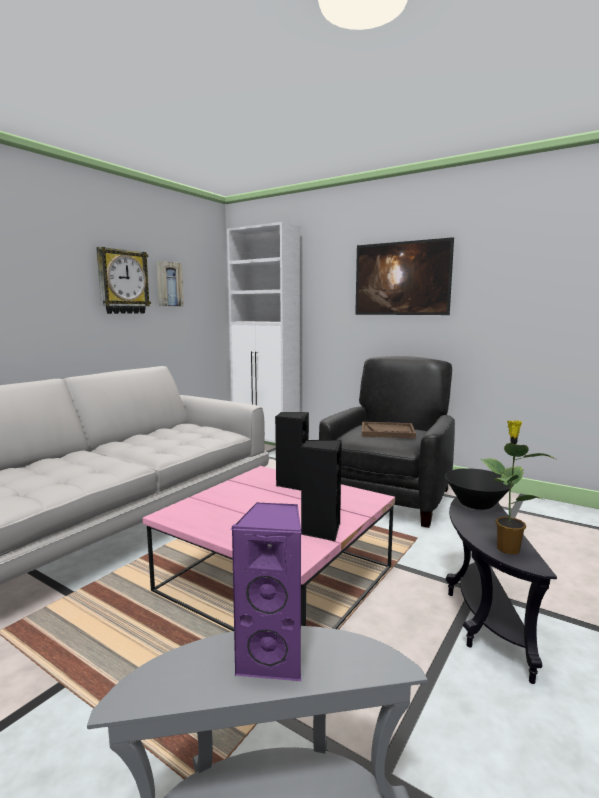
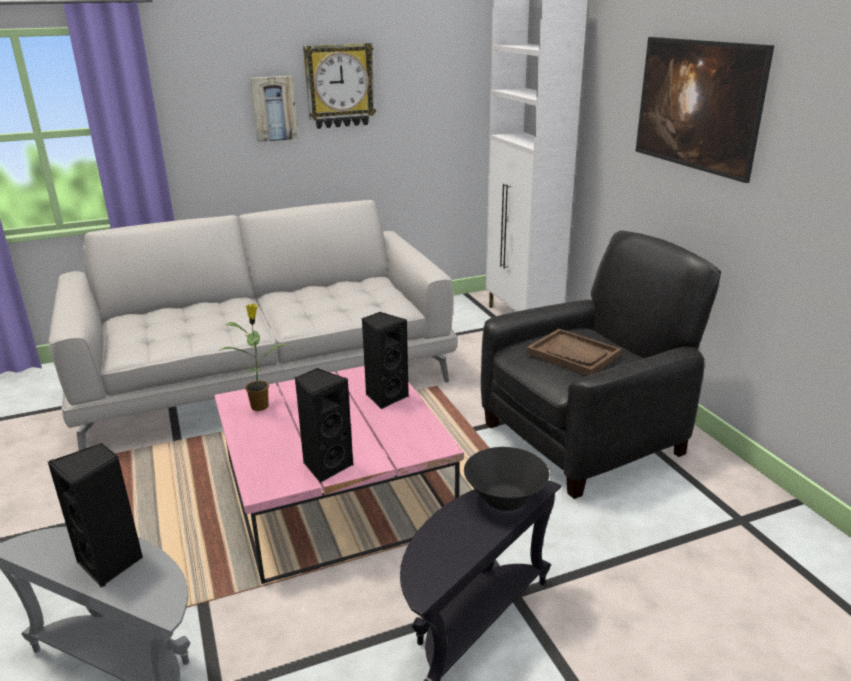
camera: 35 degrees right, 15 degrees up
picture [156,261,184,306] -> picture moved to [250,76,298,142]
purple speaker [230,502,302,681] -> black speaker [48,443,143,588]
potted plant [480,420,558,555] -> potted plant moved to [218,304,288,411]

